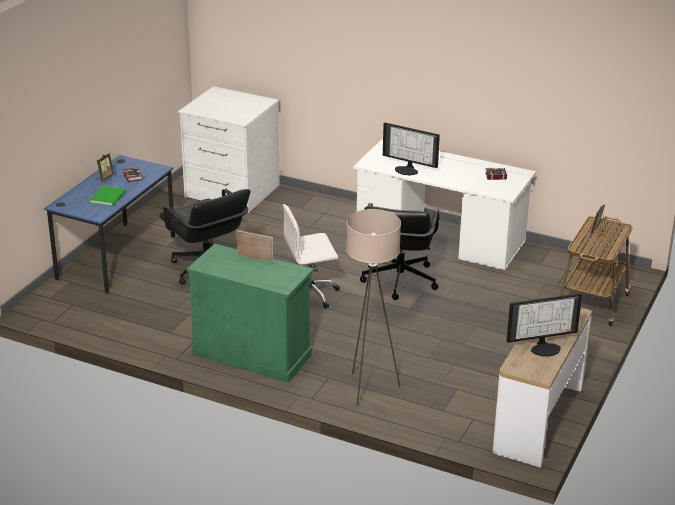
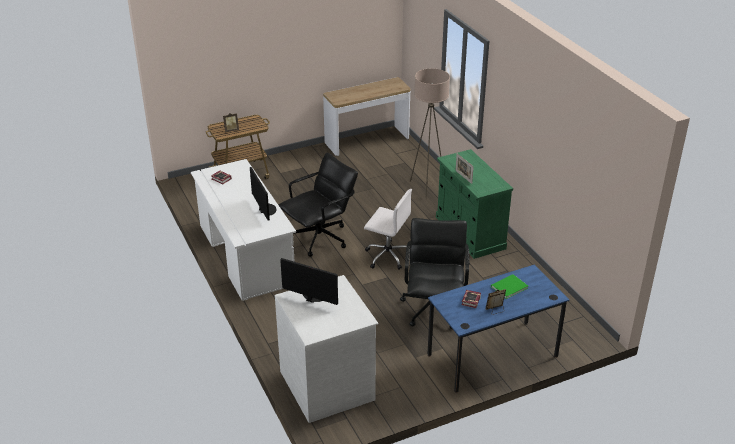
camera: 140 degrees left, 5 degrees up
monitor [507,293,582,357] -> monitor moved to [280,258,338,305]

